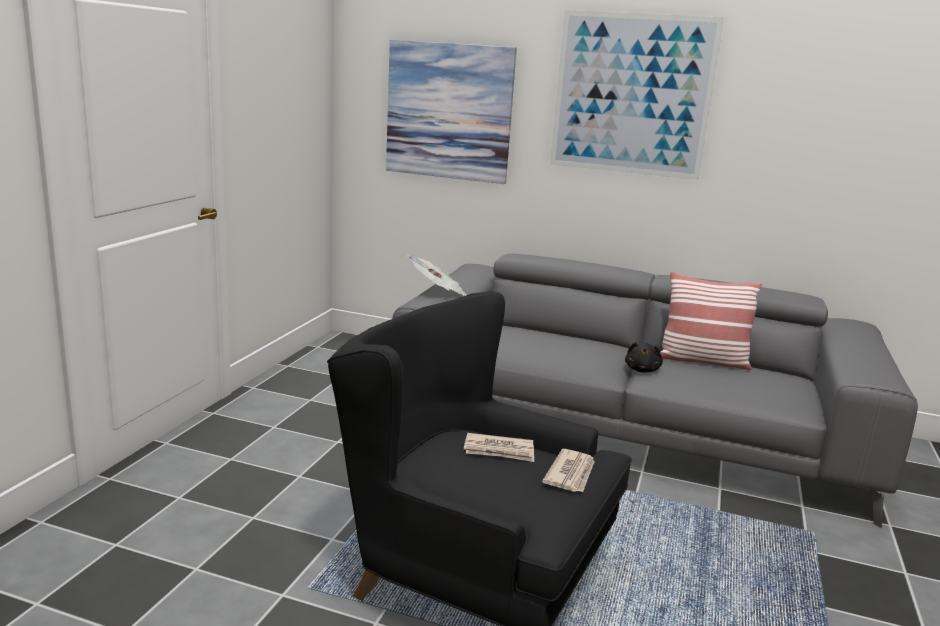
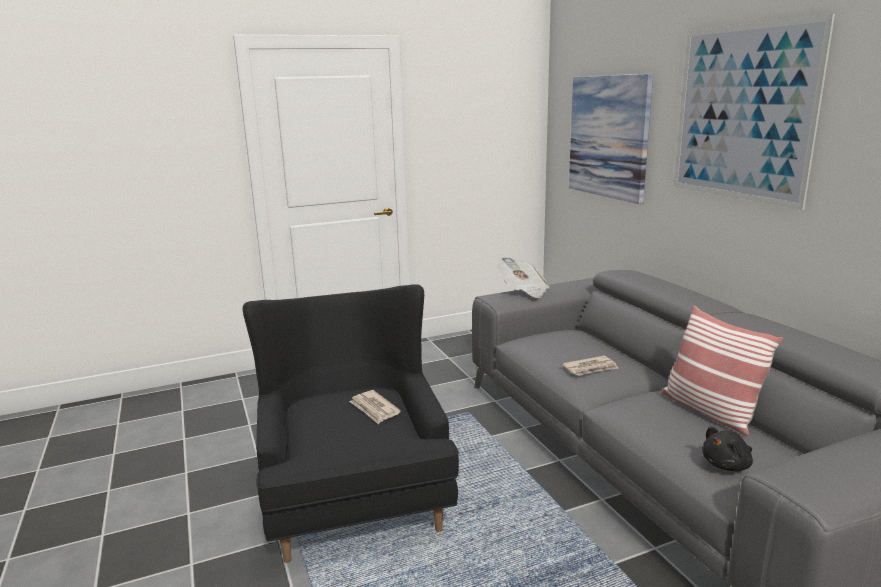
camera: 50 degrees right, 0 degrees up
newspaper [542,449,595,492] -> newspaper moved to [562,355,618,376]
black plush toy [625,342,663,372] -> black plush toy moved to [702,427,753,471]

